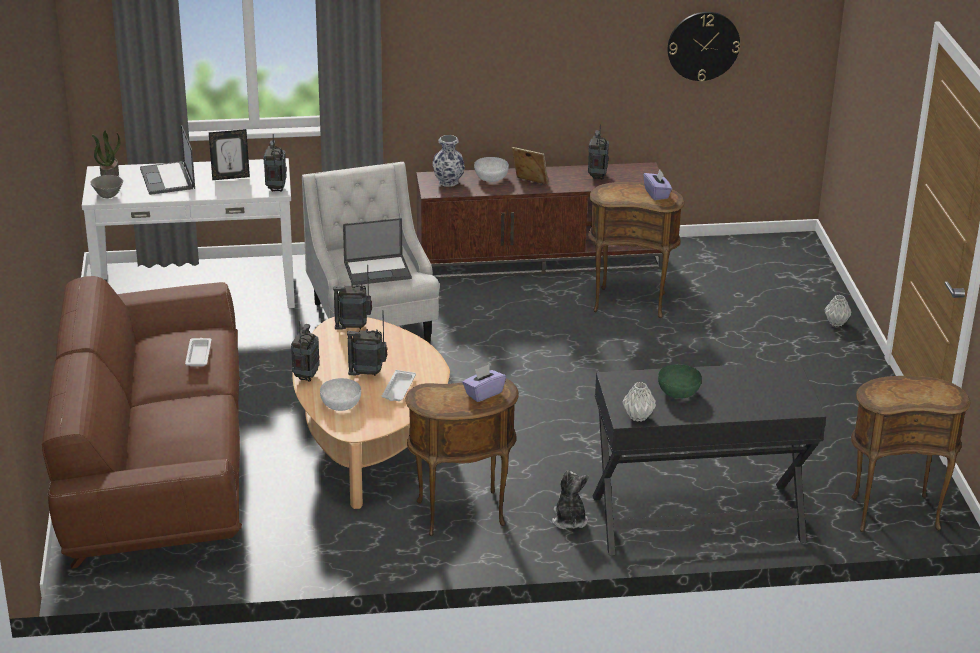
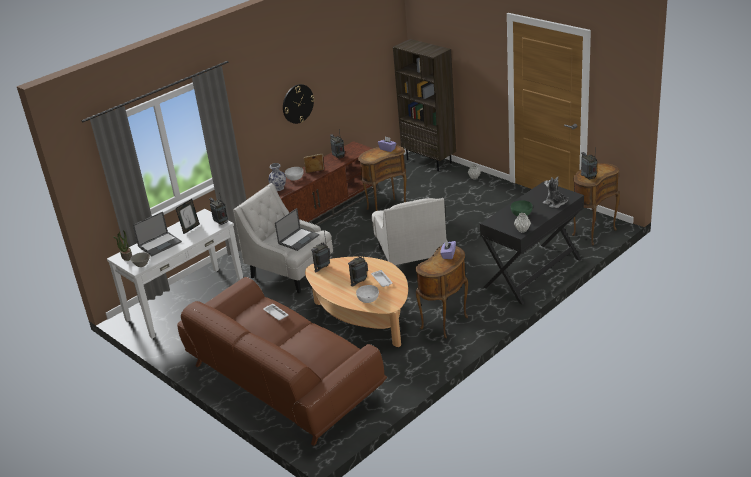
camera: 35 degrees left, 0 degrees up
laptop [140,125,195,195] -> laptop turned 75 degrees counterclockwise [133,212,182,256]
radio [291,321,320,382] -> radio moved to [581,147,597,180]
plush toy [552,470,589,529] -> plush toy moved to [543,177,568,208]
wall clock [668,12,740,81] -> wall clock moved to [283,84,315,124]
none -> white armchair [371,198,446,266]
none -> brown bookcase [393,39,456,171]

